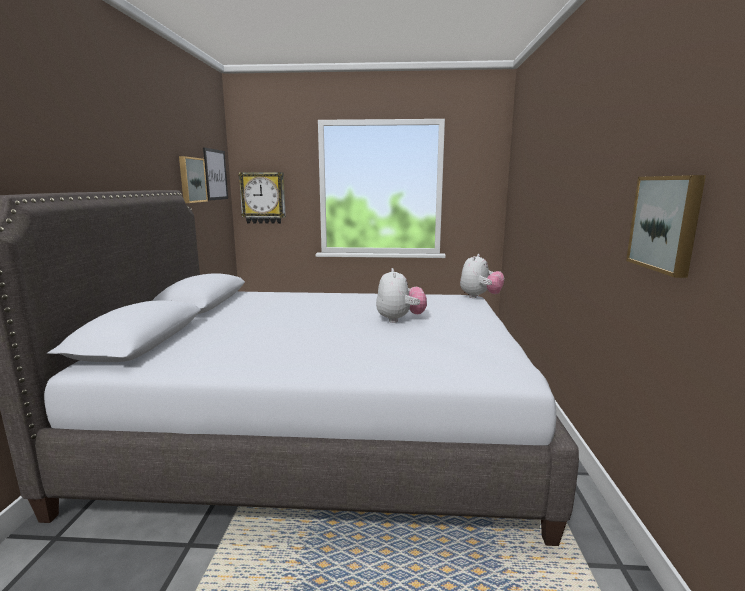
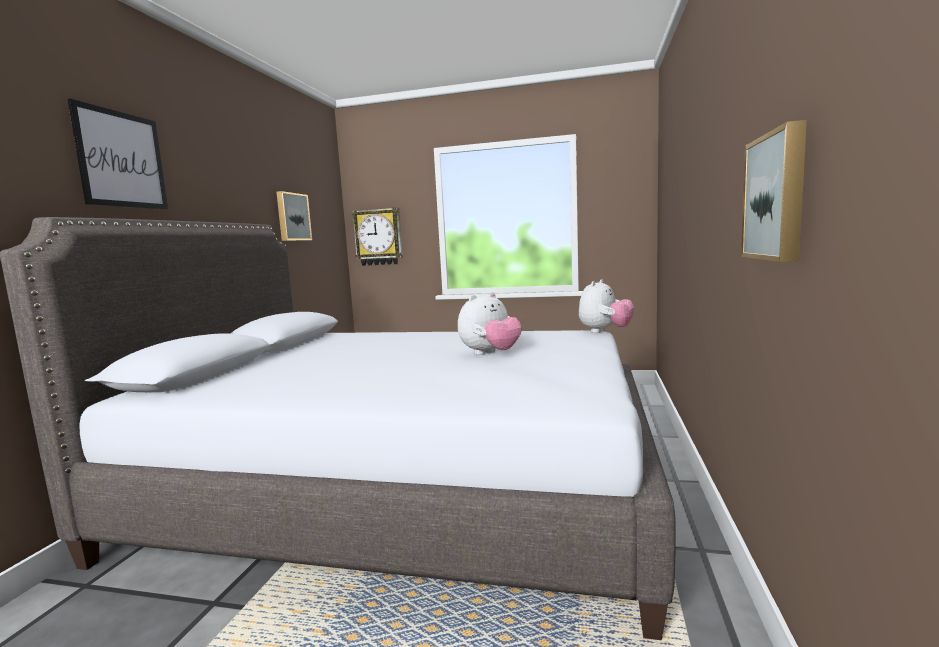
camera: 10 degrees right, 5 degrees down
picture [203,147,228,201] -> picture moved to [68,99,168,210]
plush toy [376,268,427,323] -> plush toy turned 45 degrees clockwise [458,292,522,355]

